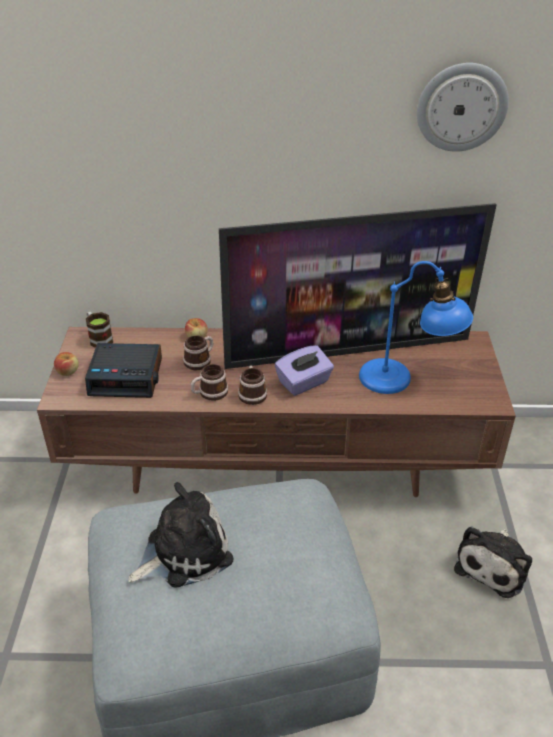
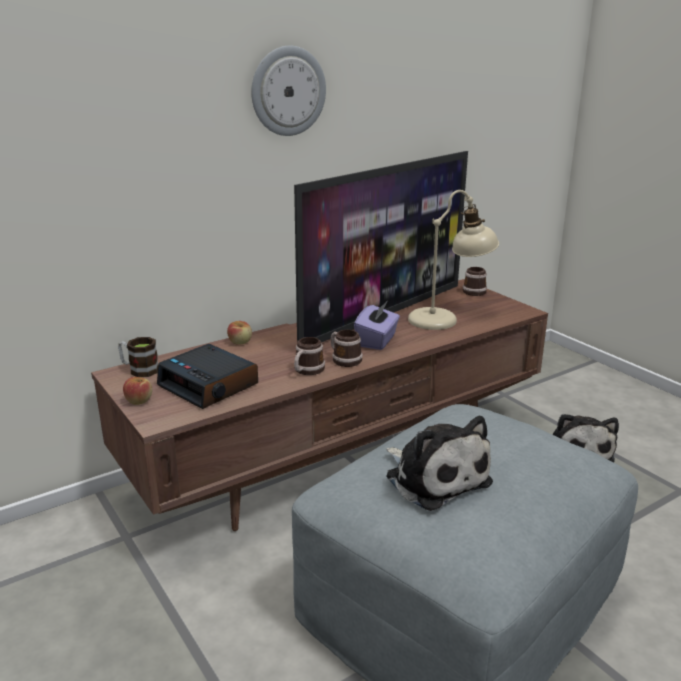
camera: 35 degrees left, 15 degrees down
alarm clock [85,343,162,398] -> alarm clock turned 75 degrees clockwise [157,344,258,409]
plush toy [128,482,234,588] -> plush toy turned 120 degrees clockwise [386,416,493,511]
mug [183,335,213,370] -> mug moved to [463,267,487,296]
blue table lamp [359,261,473,394] -> beige table lamp [408,190,499,330]
wall clock [417,63,509,152] -> wall clock moved to [251,46,326,136]

